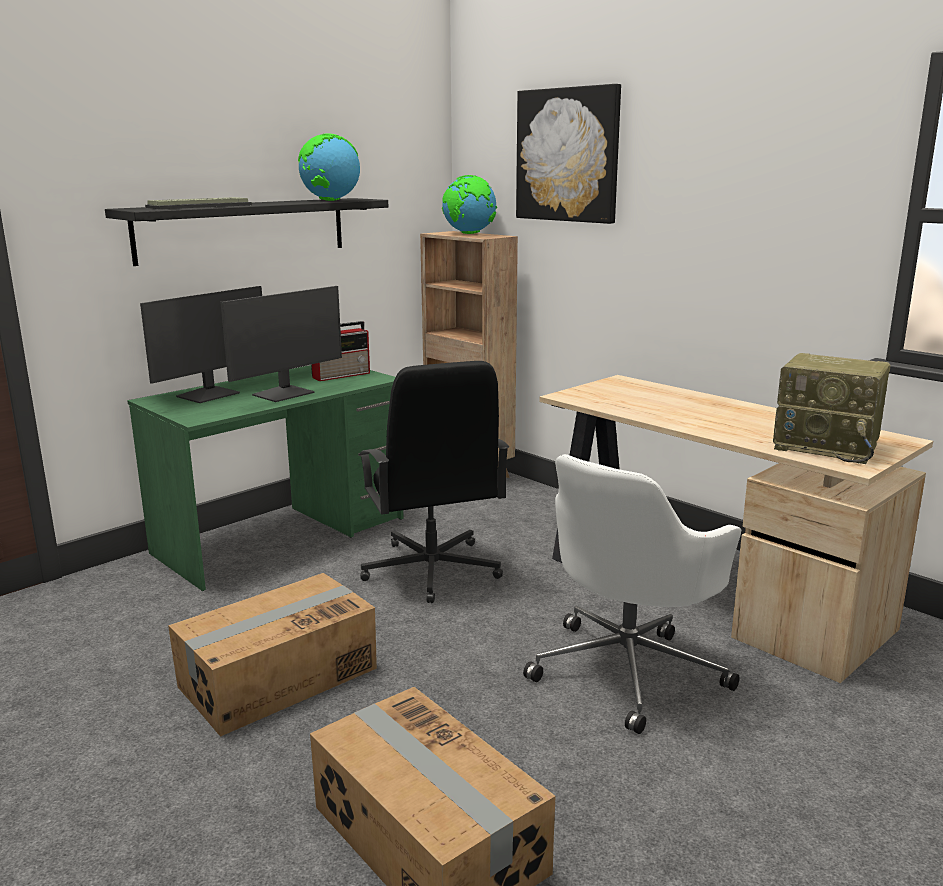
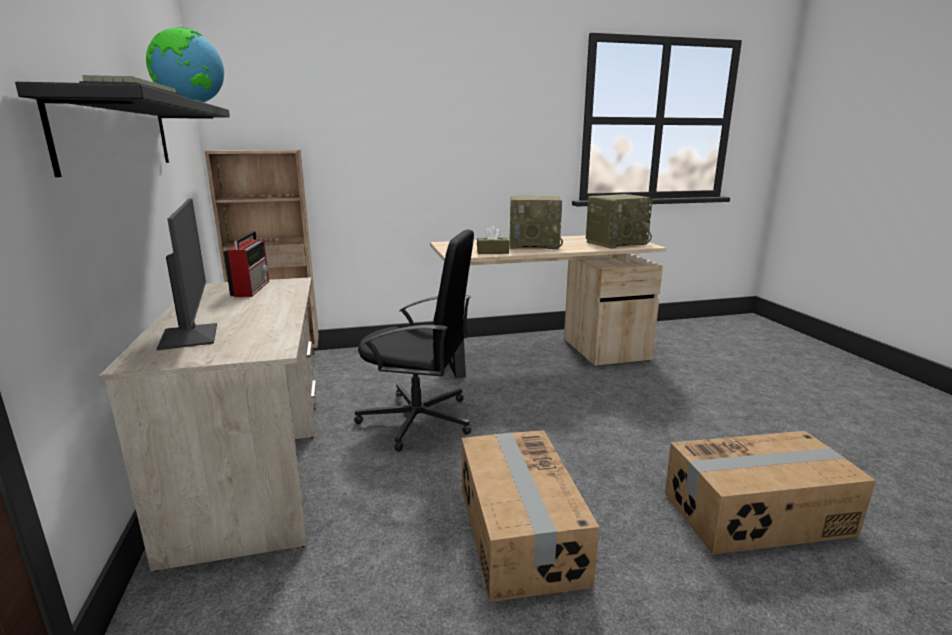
camera: 60 degrees left, 0 degrees up
green desk [127,365,404,591] -> beige desk [99,277,317,572]
monitor [220,286,342,402] -> none
globe [442,175,497,234] -> none
picture [516,84,621,224] -> none
white office chair [523,454,741,734] -> none
none -> brown tissue box [477,226,509,254]
none -> radio [510,196,563,249]

